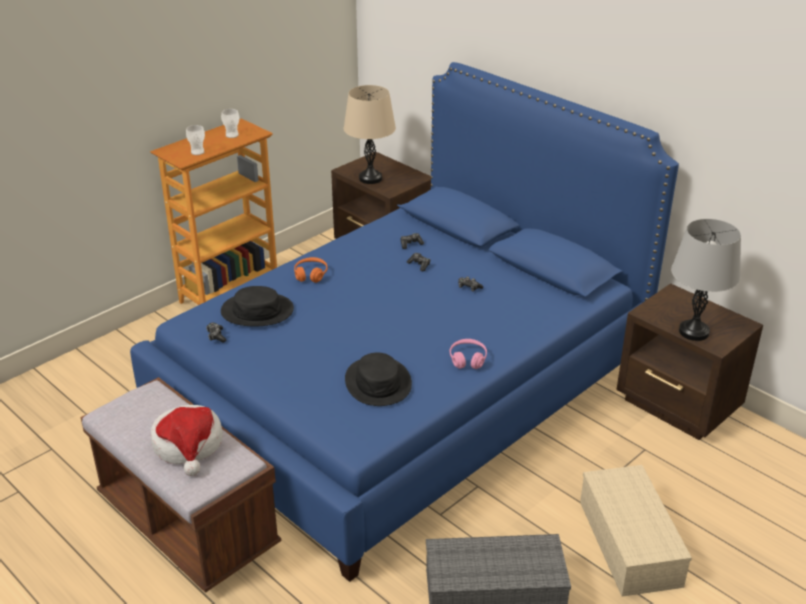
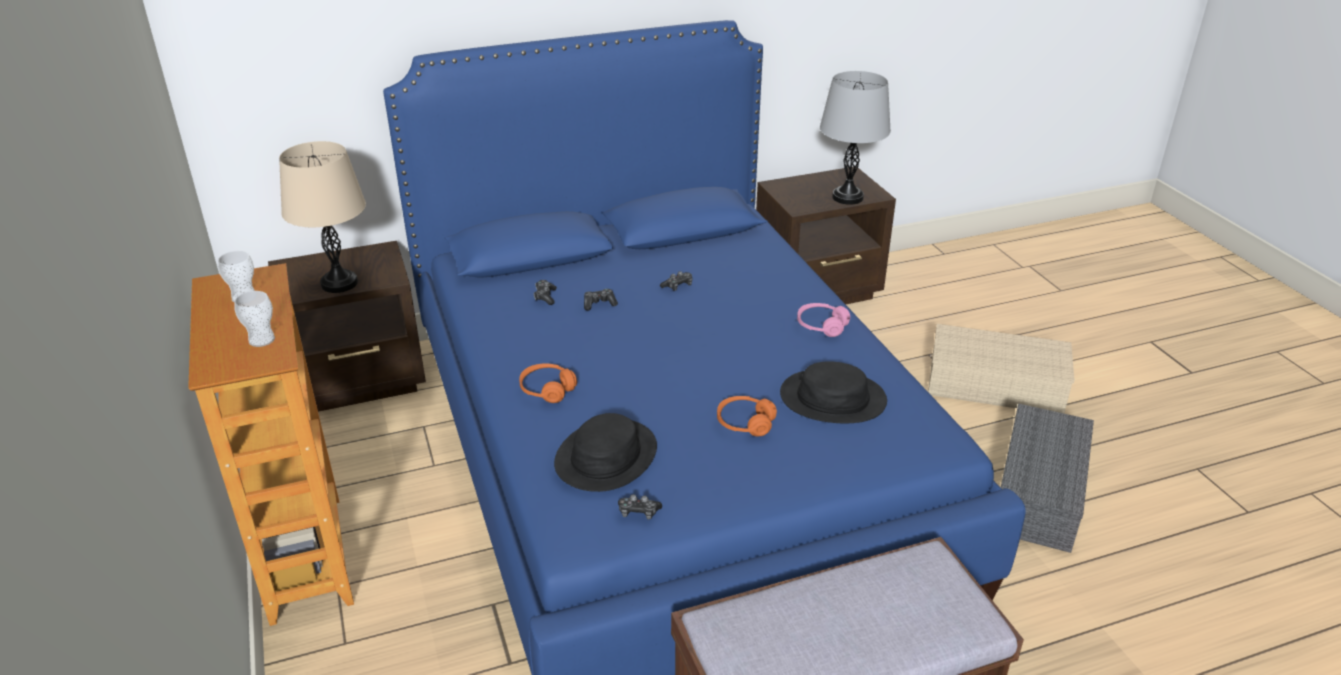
camera: 65 degrees left, 0 degrees up
hat [151,405,223,476] -> none
none -> orange headphones [717,396,777,436]

